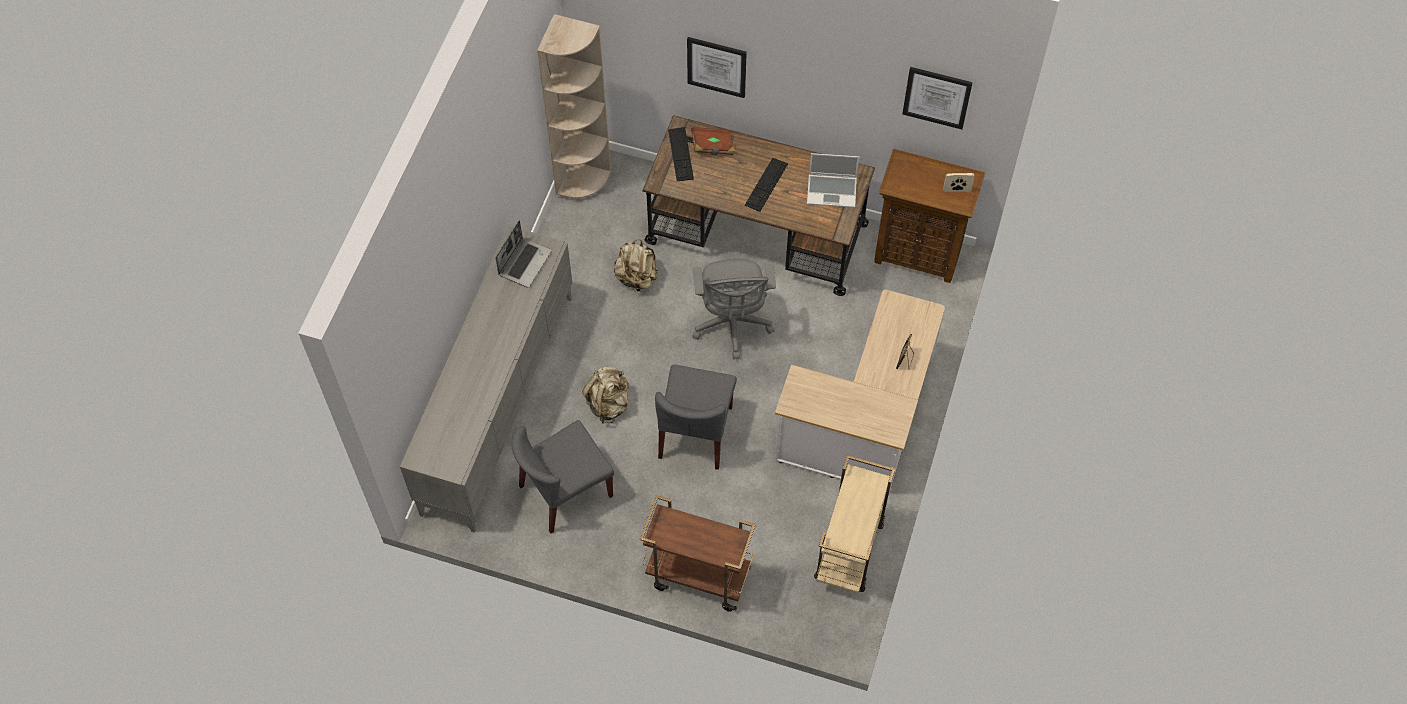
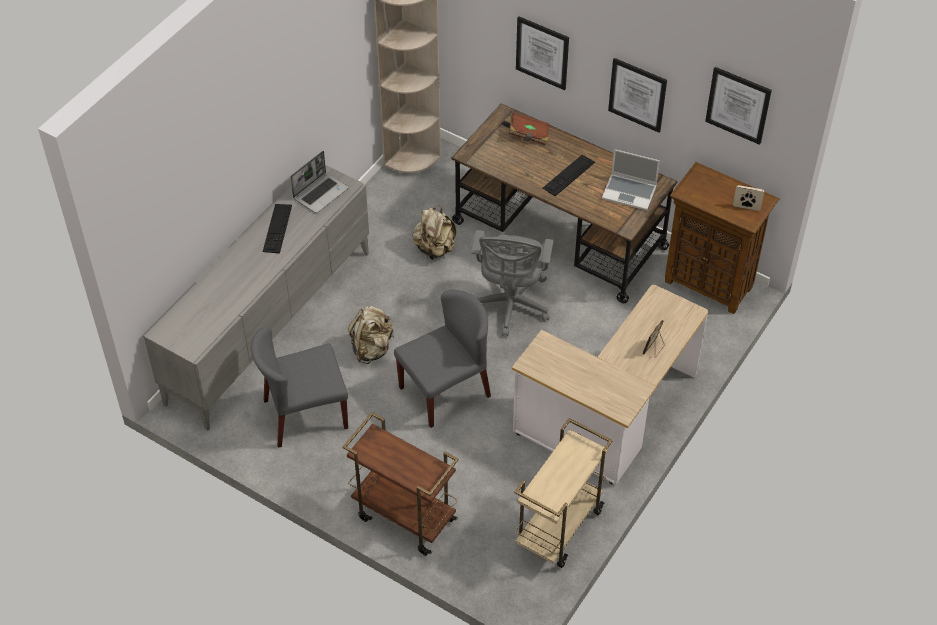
camera: 15 degrees right, 10 degrees down
grey chair [655,364,737,470] -> grey chair turned 150 degrees counterclockwise [394,290,491,428]
keyboard [668,127,694,181] -> keyboard moved to [263,204,292,254]
none -> picture [608,58,667,133]

